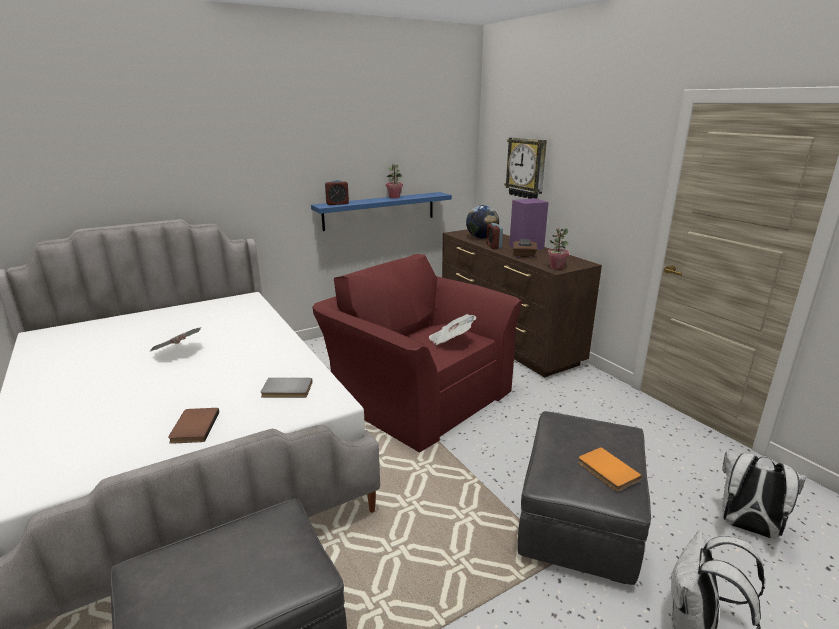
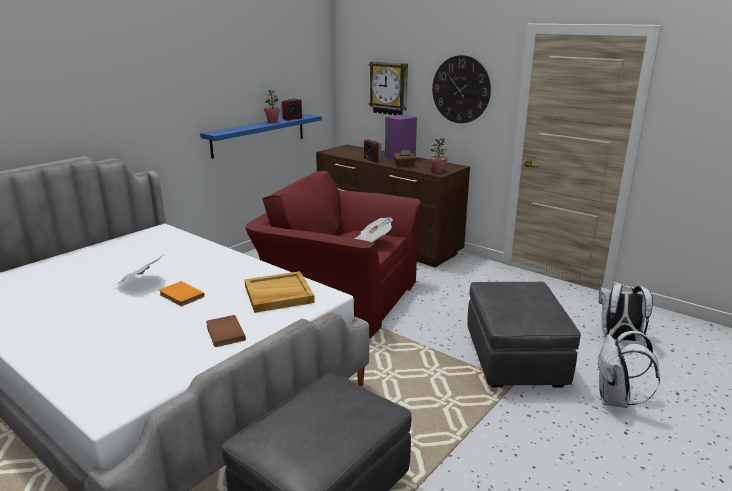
camera: 20 degrees left, 0 degrees up
grey book [261,378,313,398] -> beige tray [244,271,315,313]
alarm clock [325,179,349,205] -> alarm clock moved to [281,98,302,120]
globe [466,205,499,239] -> none
orange book [578,447,642,492] -> orange book moved to [159,281,205,306]
none -> wall clock [432,55,491,123]

